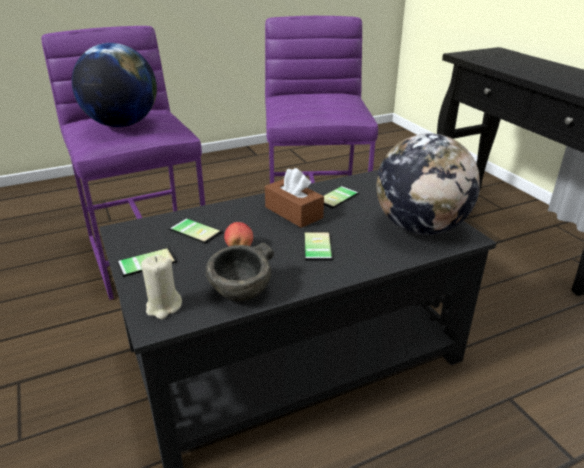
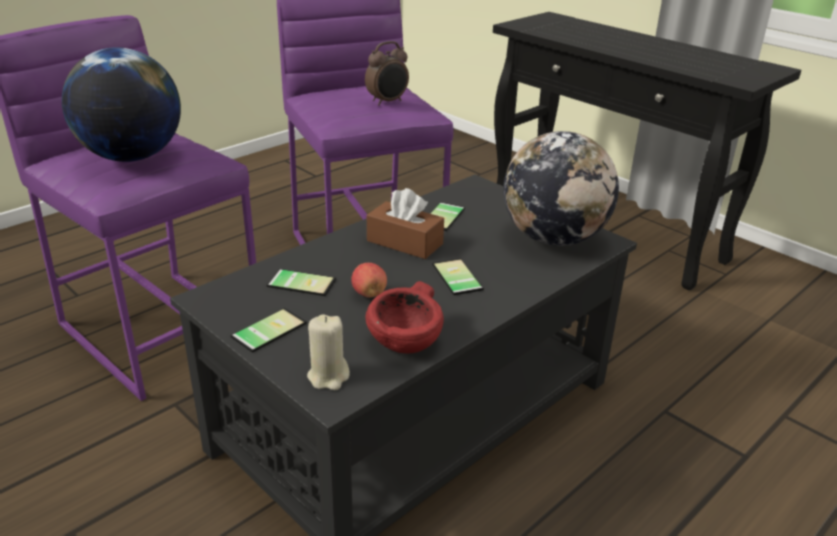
camera: 20 degrees left, 0 degrees up
grey bowl [206,243,274,301] -> red bowl [366,281,444,354]
none -> alarm clock [365,41,409,106]

